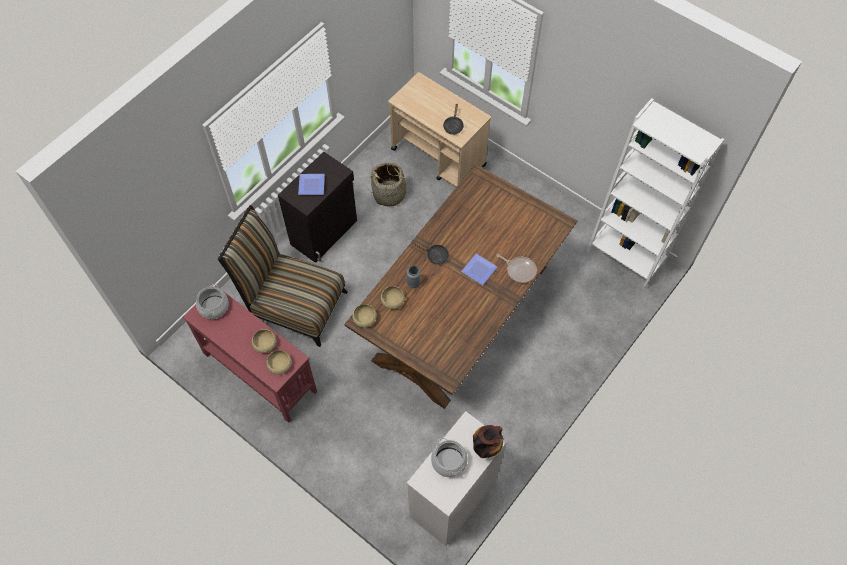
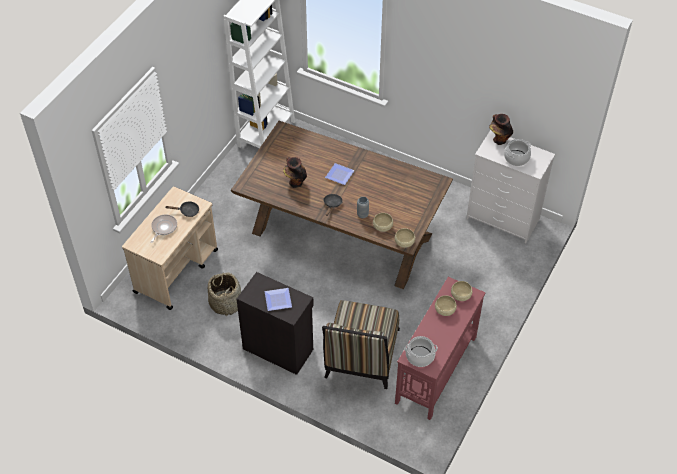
camera: 100 degrees left, 10 degrees down
frying pan [496,254,537,283] -> frying pan moved to [150,214,177,243]
none -> vase [283,157,307,188]

